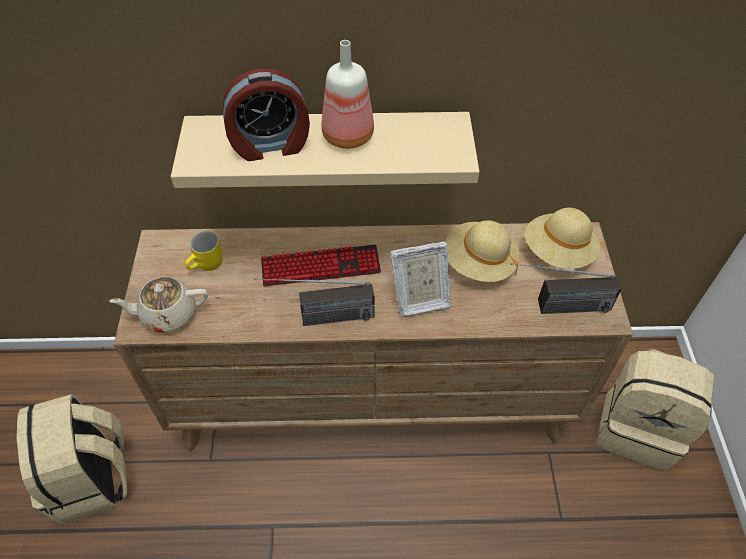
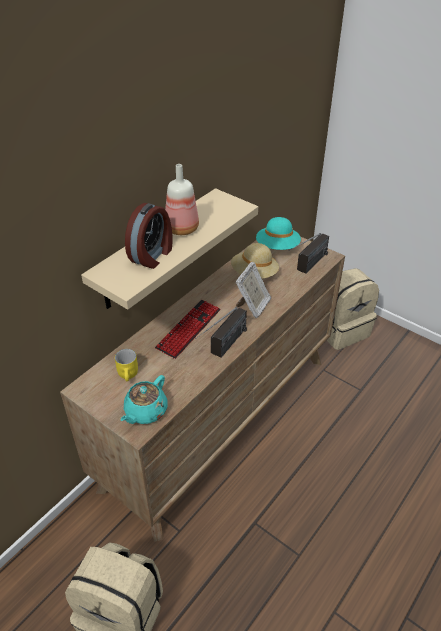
camera: 50 degrees left, 10 degrees down
beige teapot [110,277,208,332] -> turquoise teapot [120,375,167,424]
beige hat [525,208,601,269] -> turquoise hat [256,217,301,250]

